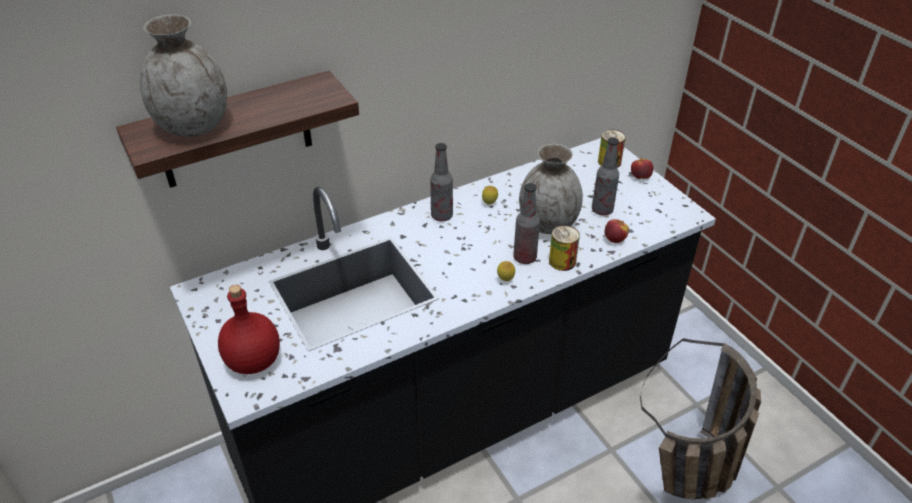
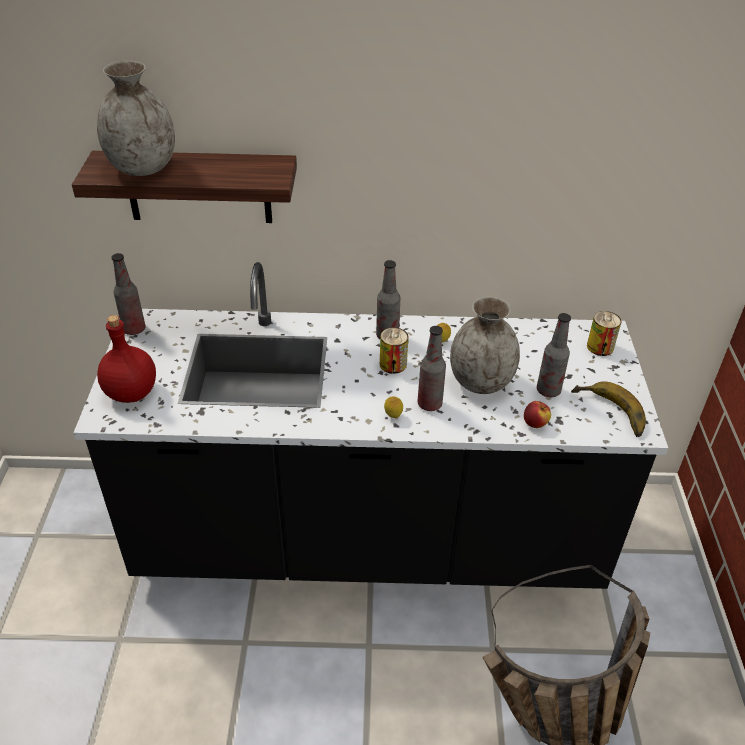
camera: 30 degrees right, 0 degrees up
can [549,225,580,271] -> can moved to [380,328,409,374]
apple [631,157,653,179] -> none
none -> bottle [111,253,146,335]
none -> banana [571,381,646,437]

